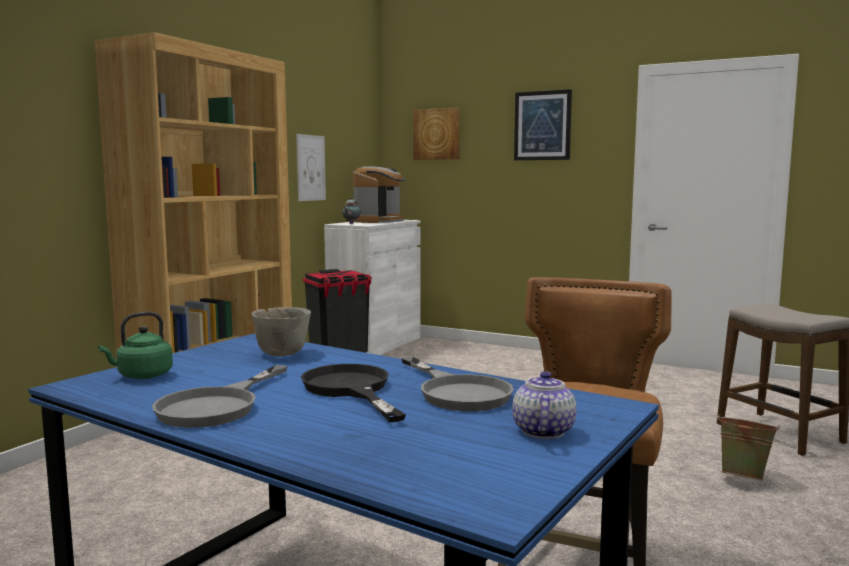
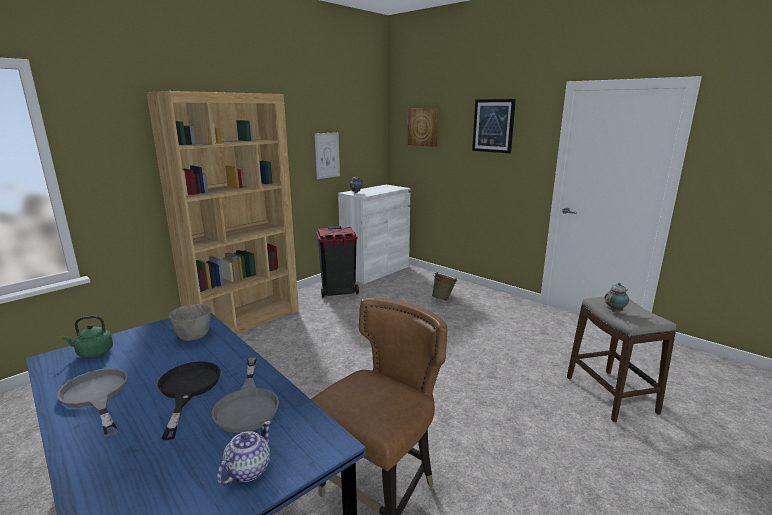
camera: 15 degrees right, 10 degrees up
grey frying pan [152,365,288,428] -> grey frying pan turned 105 degrees clockwise [57,368,128,437]
coffee machine [353,166,406,223] -> none
green bucket [717,414,780,481] -> green bucket moved to [432,272,457,301]
none -> teapot [605,283,629,312]

